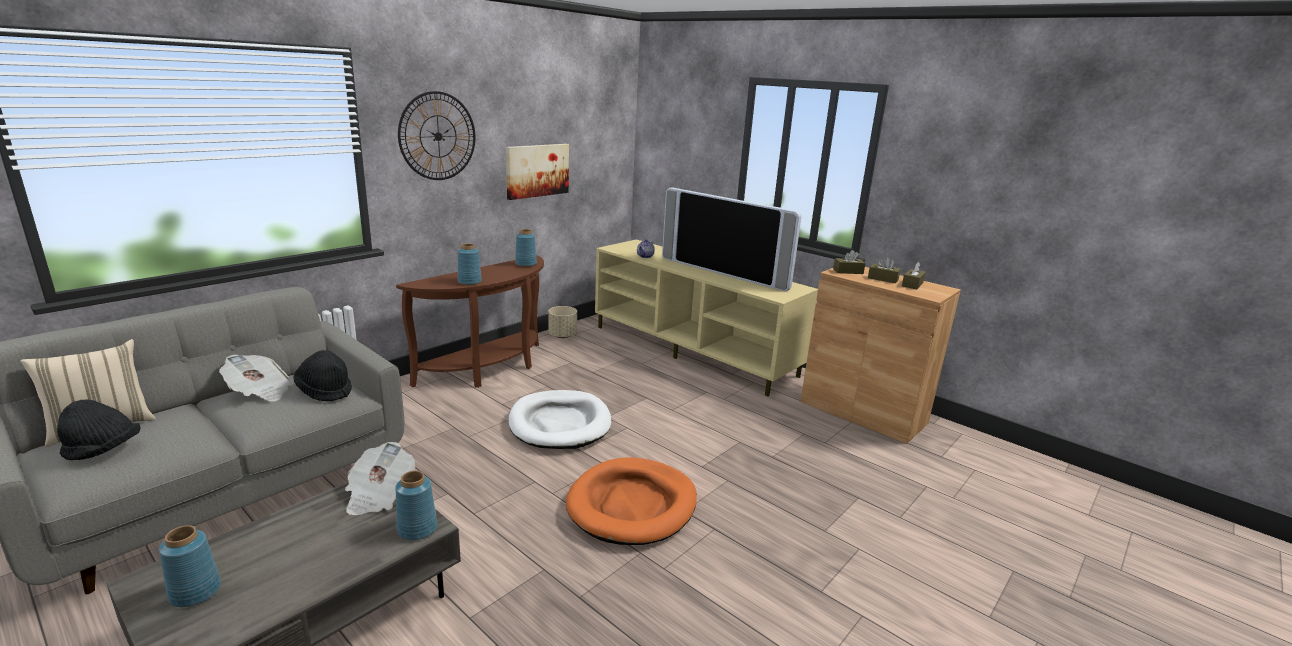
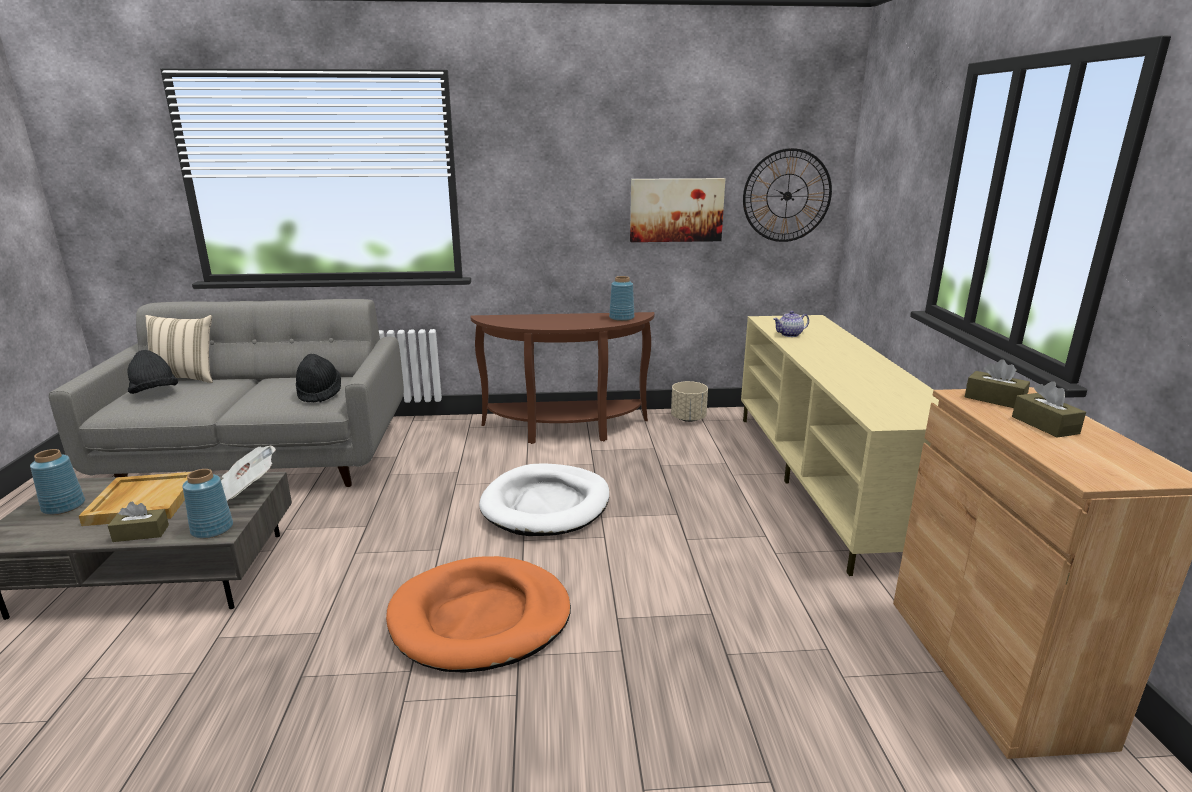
camera: 45 degrees right, 0 degrees up
newspaper [219,355,293,402] -> none
wall clock [398,91,475,180] -> wall clock moved to [743,148,832,242]
blue vase [457,243,482,285] -> none
television [662,187,801,292] -> none
brown tissue box [902,262,926,289] -> brown tissue box moved to [108,502,169,542]
none -> beige tray [79,472,190,526]

